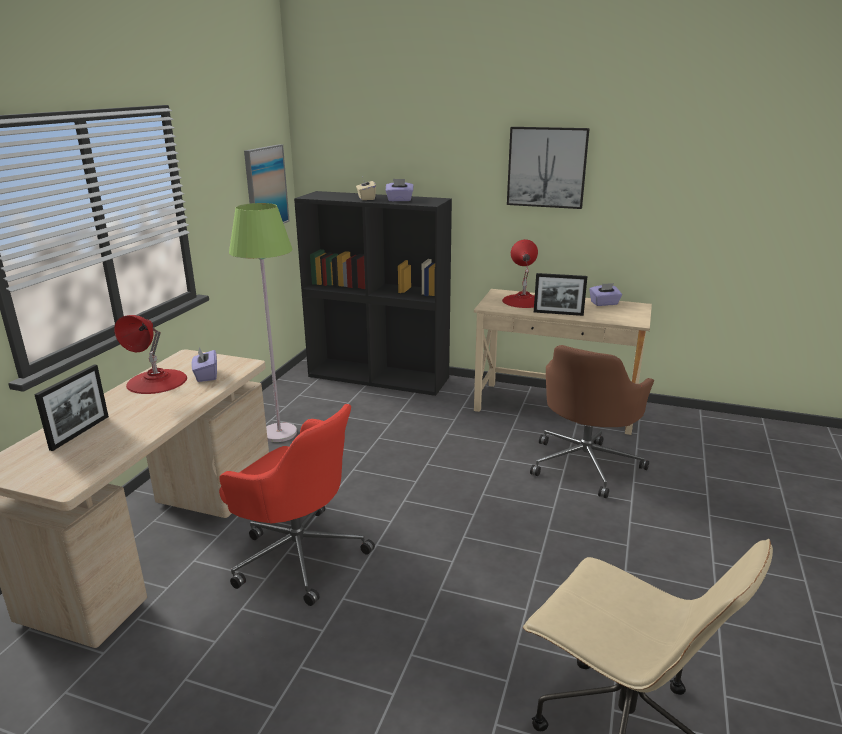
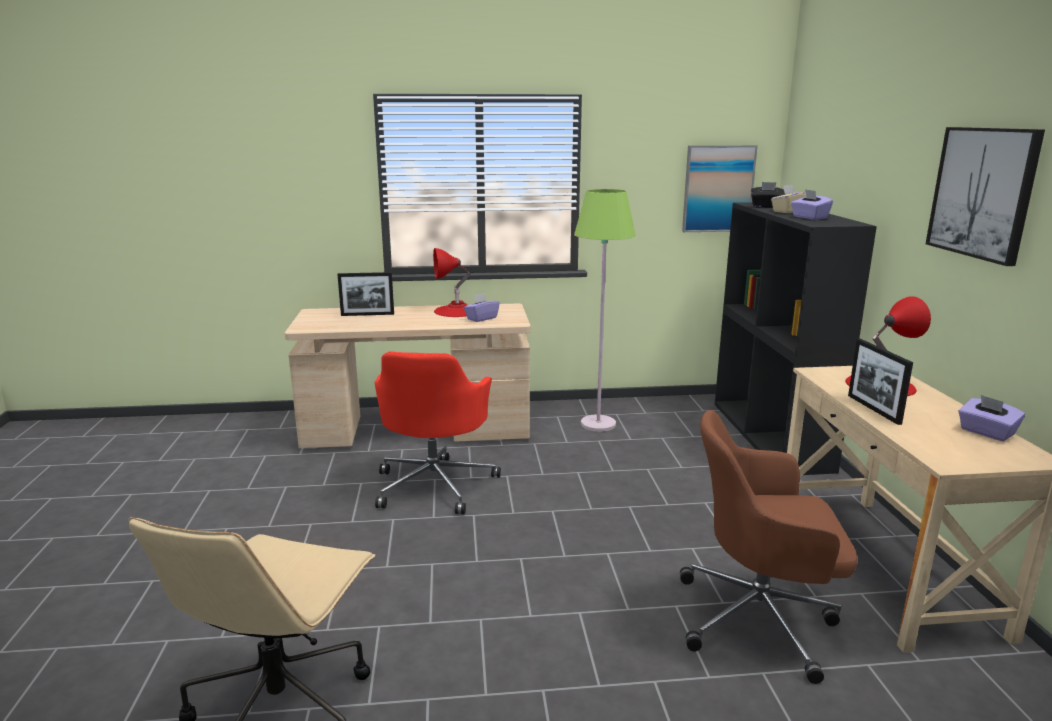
camera: 65 degrees right, 5 degrees down
none -> black tissue box [751,182,785,208]

